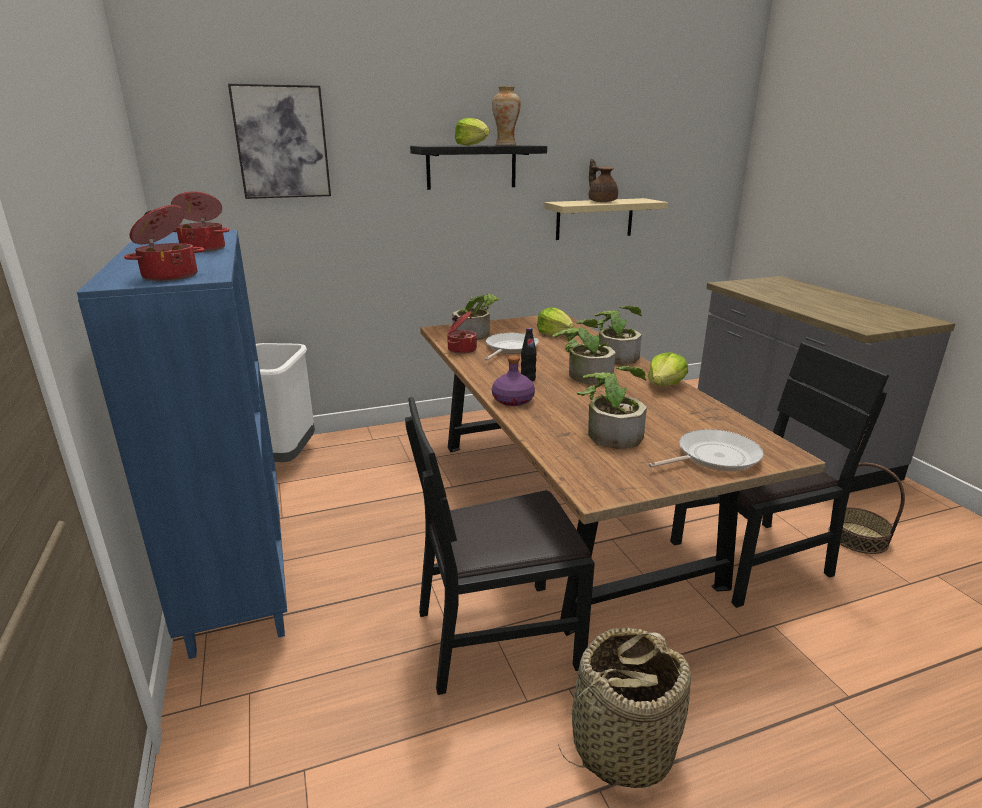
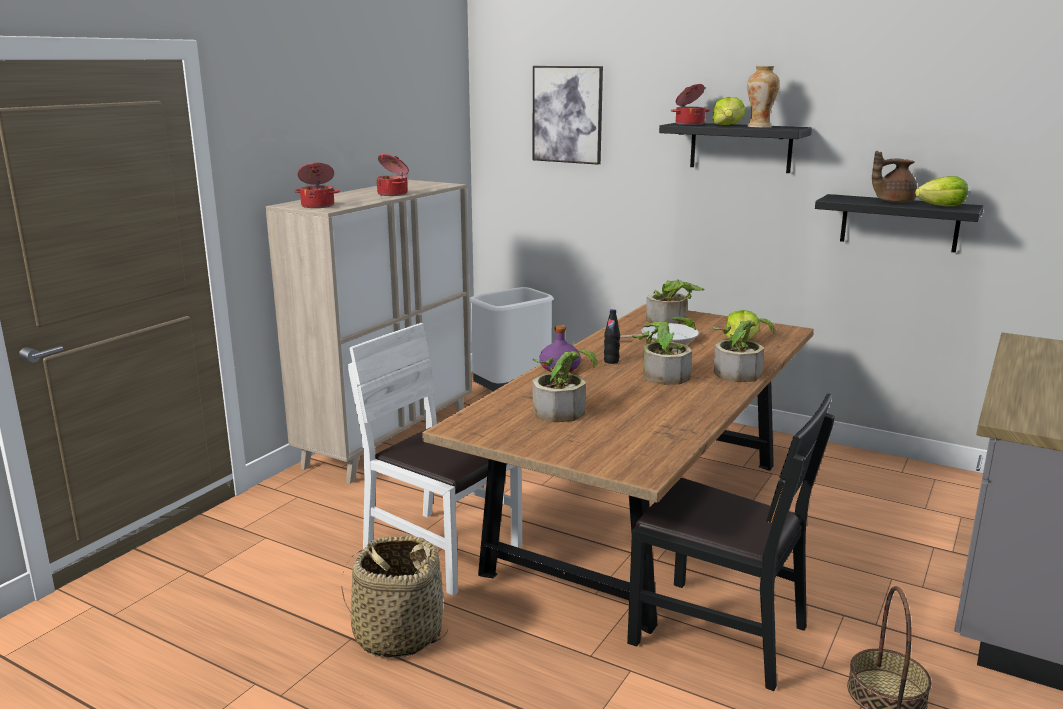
camera: 50 degrees right, 5 degrees down
blue cabinet [77,230,287,659] -> beige cabinet [266,180,471,484]
black chair [405,397,595,695] -> white chair [348,323,522,596]
cooking pot [447,311,477,354] -> cooking pot moved to [671,84,710,125]
beige shelf [544,198,668,240] -> black shelf [815,194,984,253]
brown teapot [589,159,618,202] -> brown teapot turned 120 degrees counterclockwise [872,151,917,203]
lettuce [648,352,688,386] -> lettuce moved to [915,176,968,207]
frying pan [649,429,764,471] -> none

